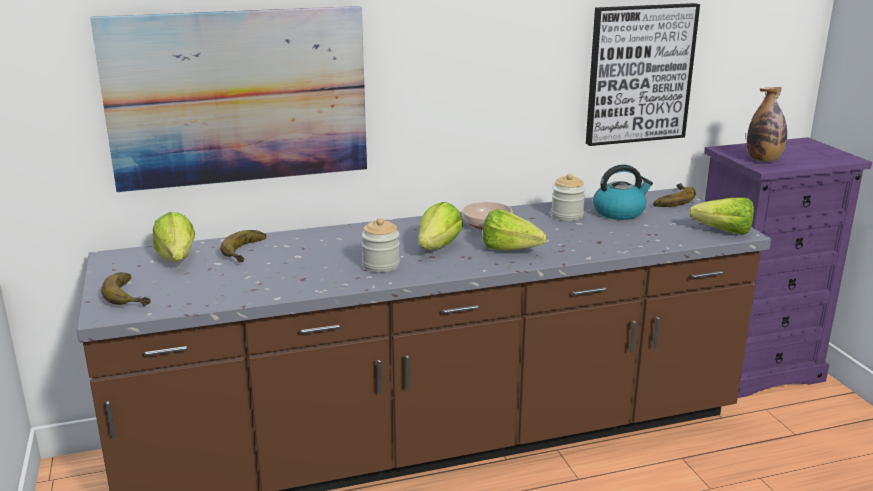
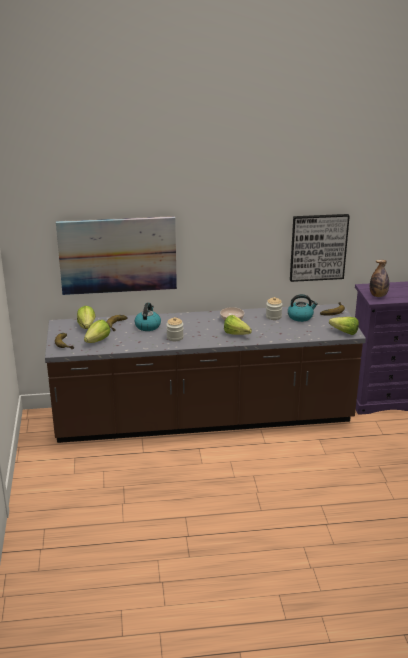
camera: 10 degrees right, 5 degrees up
lettuce [418,202,463,250] -> lettuce moved to [84,320,110,343]
none -> kettle [134,303,161,331]

